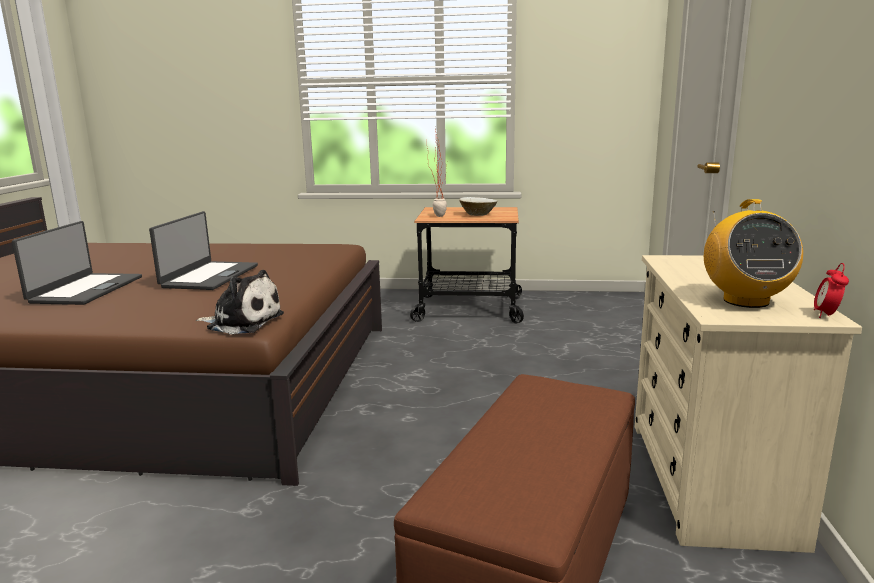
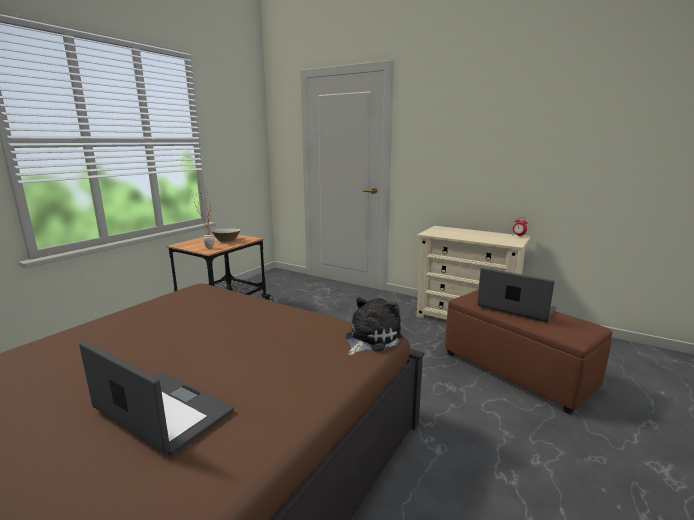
camera: 65 degrees left, 0 degrees up
laptop [149,211,258,290] -> laptop moved to [477,267,556,322]
radio [704,199,803,308] -> none

